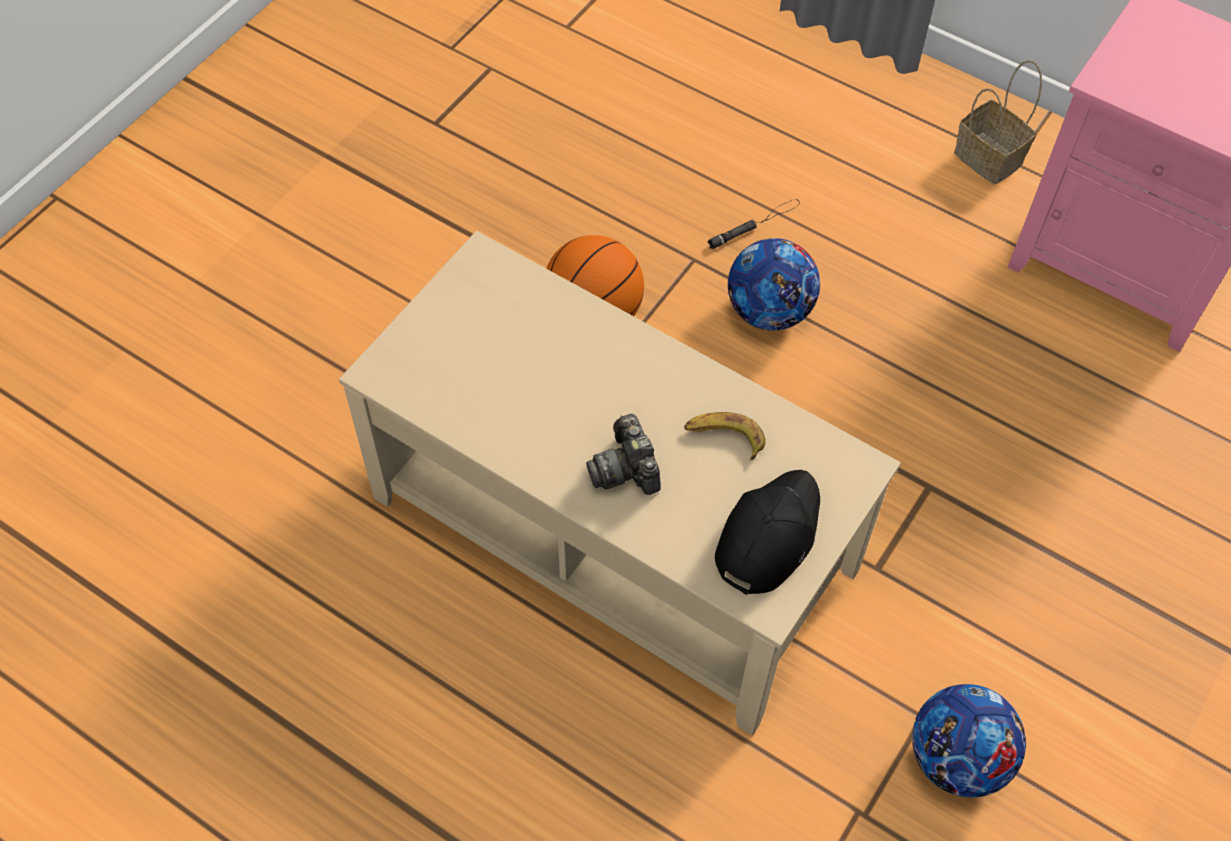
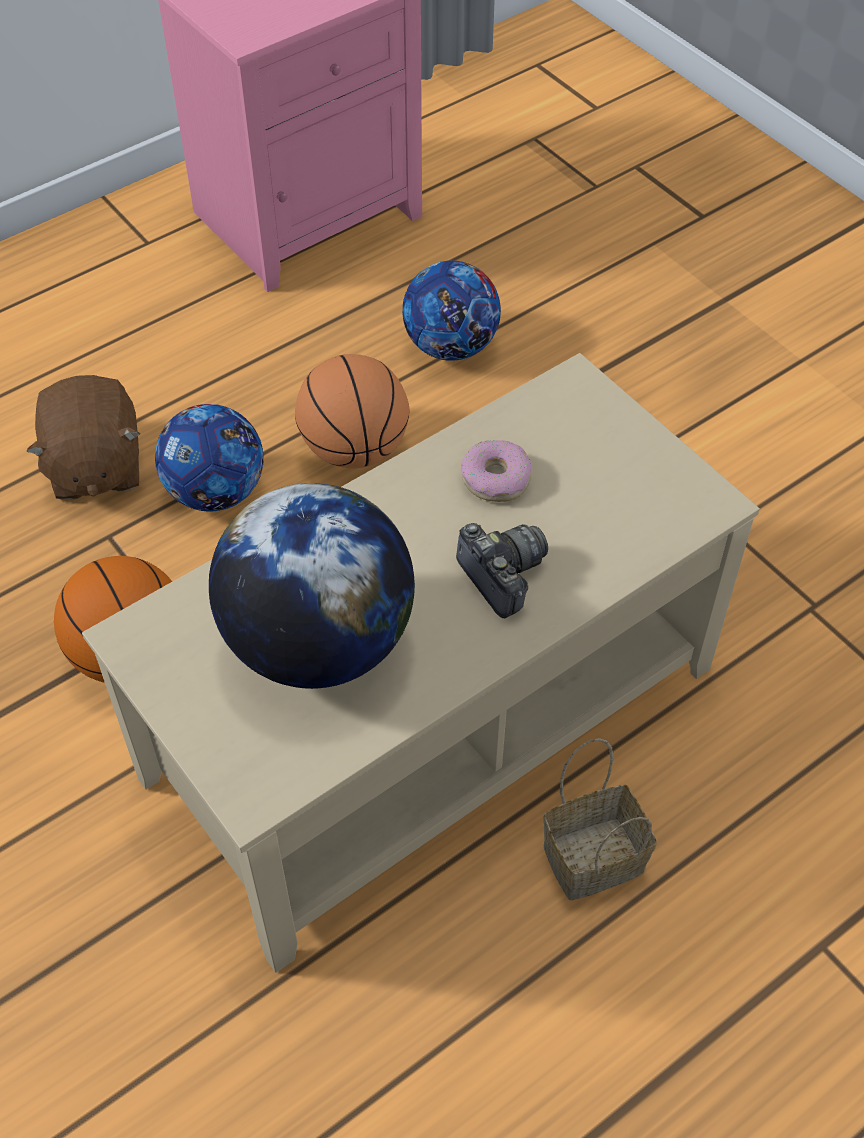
camera: 70 degrees left, 5 degrees down
camera [586,414,661,495] -> camera turned 120 degrees counterclockwise [456,523,548,618]
banana [684,412,766,461] -> donut [461,440,531,502]
black flashlight [708,199,800,249] -> brown plush toy [27,375,140,500]
black cap [715,470,820,595] -> none
football [912,684,1026,797] -> football moved to [402,261,501,361]
basket [954,60,1042,184] -> basket moved to [543,738,657,900]
none -> globe [209,483,415,689]
none -> basketball [295,354,409,468]

